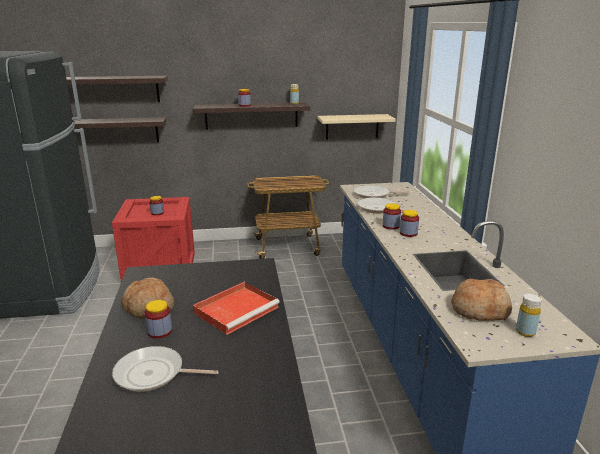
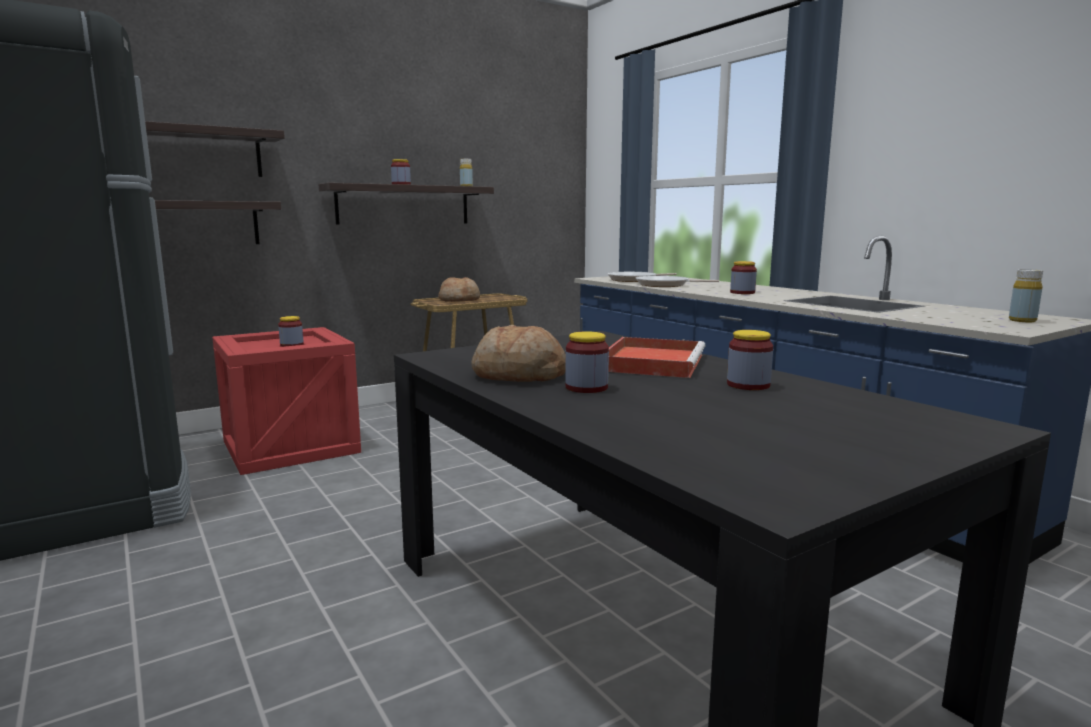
camera: 25 degrees left, 10 degrees down
frying pan [112,346,219,392] -> none
beige shelf [318,114,396,139] -> none
jar [383,203,401,230] -> jar moved to [727,330,773,390]
bread [451,279,512,321] -> bread moved to [438,277,480,302]

